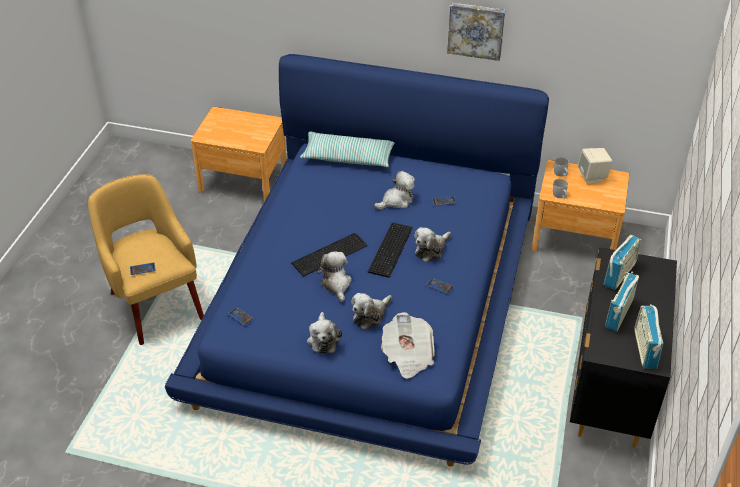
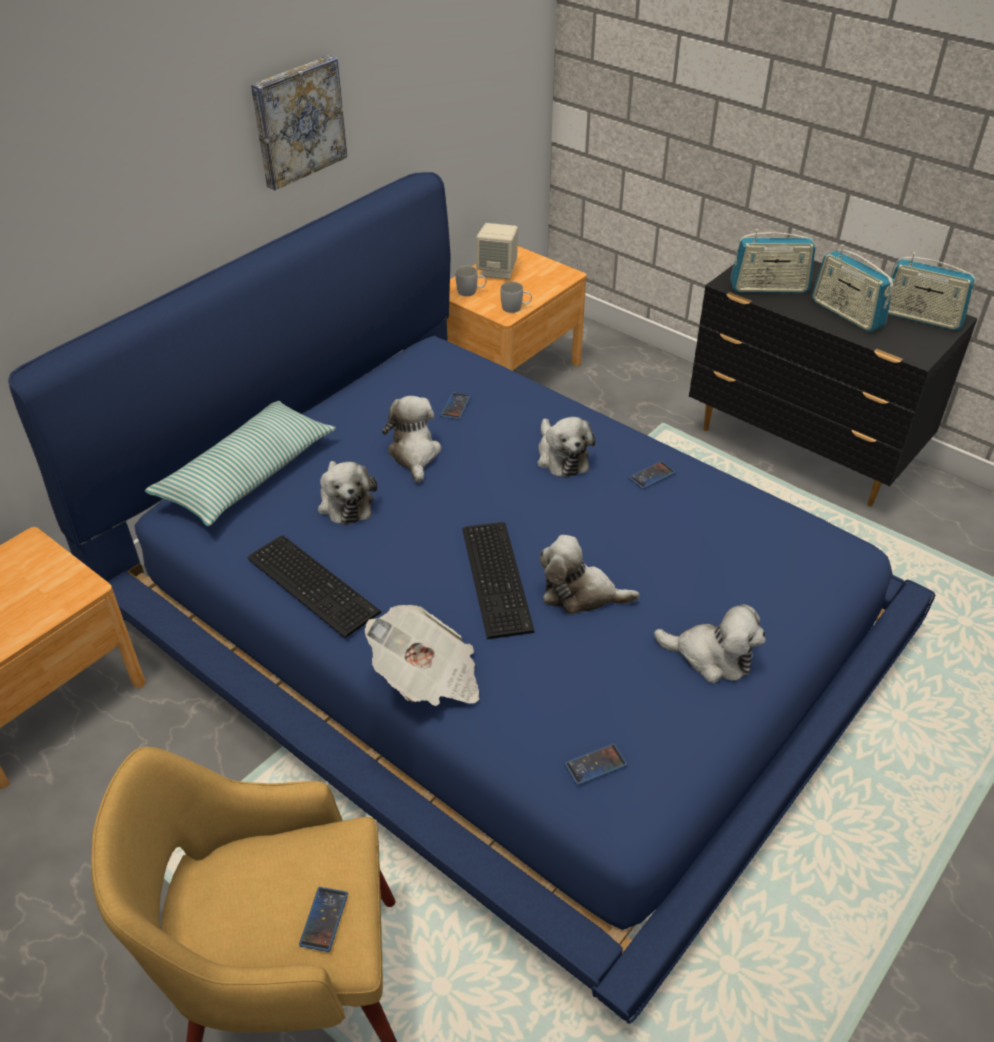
camera: 65 degrees left, 0 degrees up
plush toy [351,293,392,330] -> plush toy moved to [318,461,377,525]
keyboard [368,223,413,278] -> keyboard moved to [248,536,381,638]
newspaper [381,312,435,379] -> newspaper moved to [365,605,479,706]
radio [604,235,641,290] -> radio turned 120 degrees clockwise [730,229,815,293]

